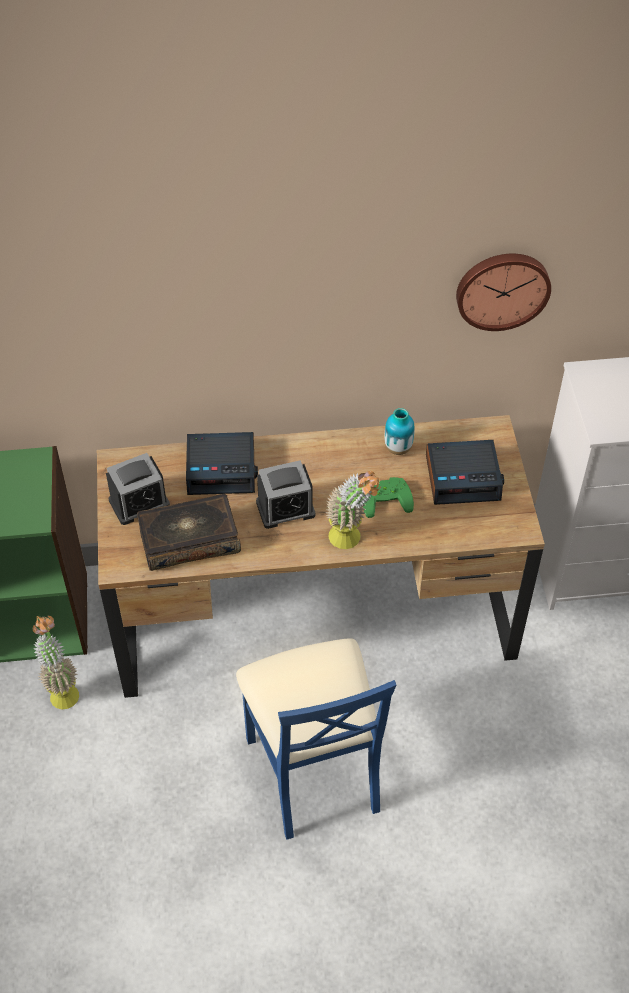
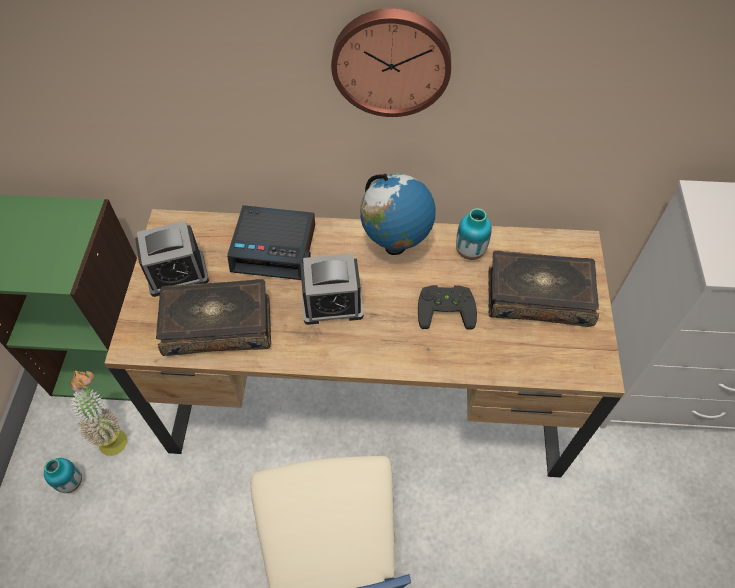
camera: 10 degrees right, 5 degrees up
potted plant [326,471,381,549] -> none
green game controller [363,477,414,518] -> black game controller [418,285,477,330]
alarm clock [426,440,504,505] -> book [488,251,599,327]
wall clock [456,254,551,331] -> wall clock moved to [331,8,451,117]
none -> vase [44,458,82,493]
none -> globe [360,174,436,255]

